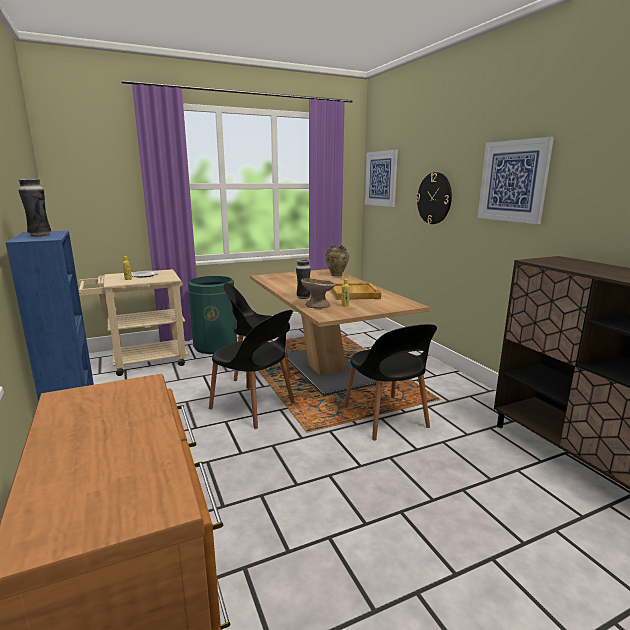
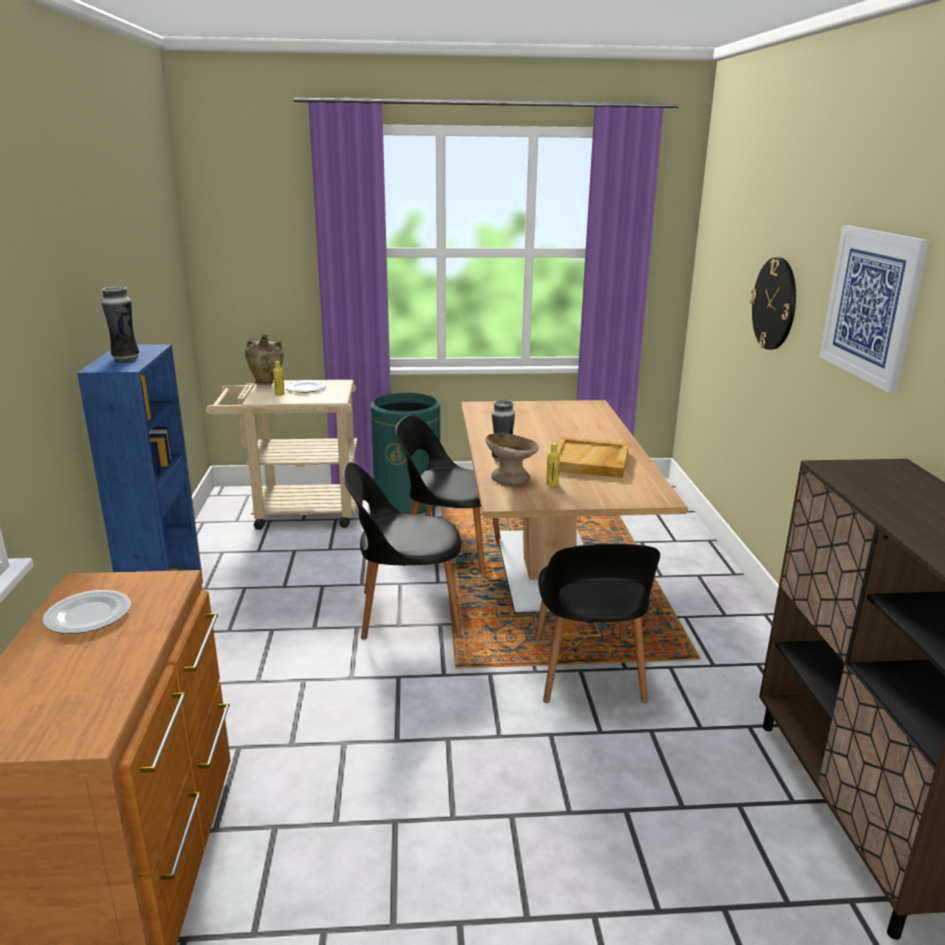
camera: 20 degrees right, 5 degrees up
black chair [209,310,295,429] -> black chair turned 120 degrees clockwise [343,462,461,640]
beige vase [325,244,349,276] -> beige vase moved to [245,333,284,385]
picture [365,150,398,207] -> none
none -> plate [42,590,131,634]

